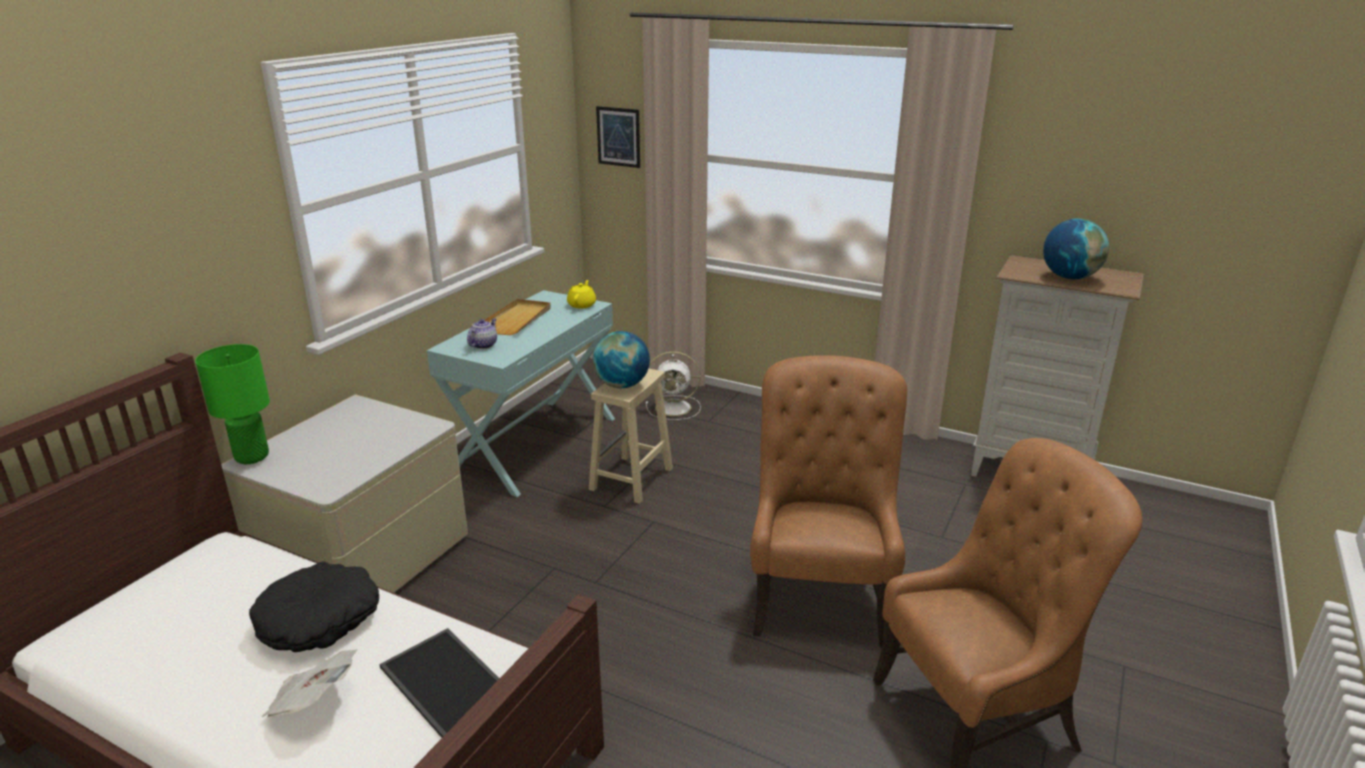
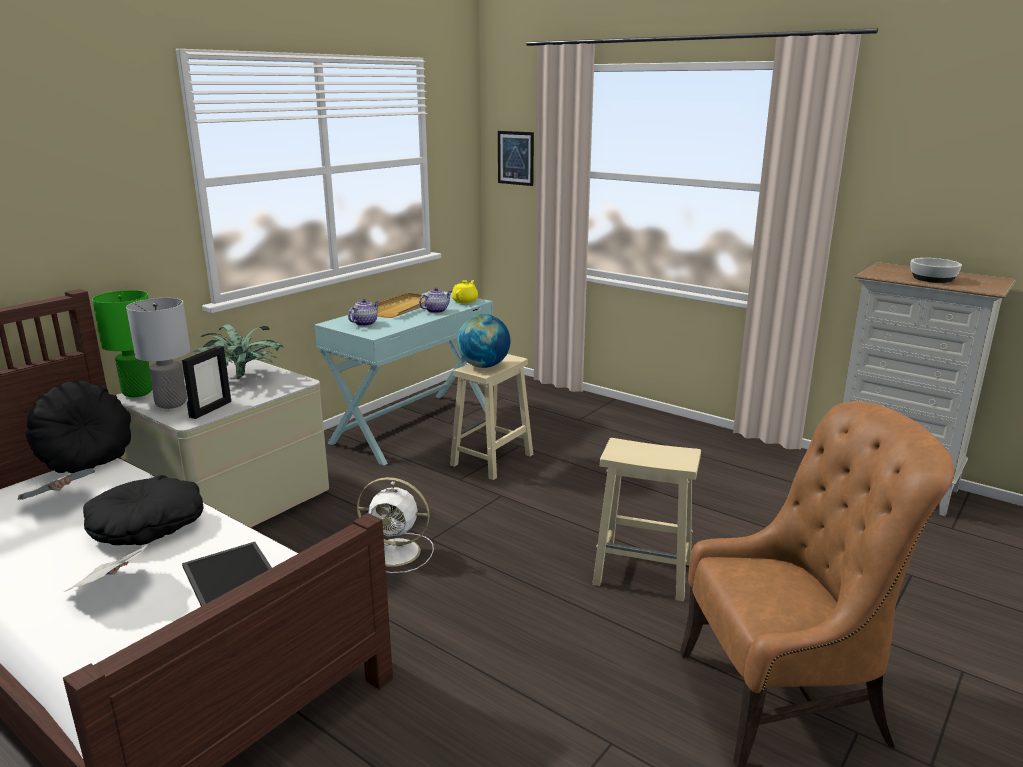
camera: 10 degrees right, 5 degrees down
white fan [646,351,701,420] -> white fan moved to [357,477,434,573]
brown chair [750,355,907,648] -> beige stool [592,438,701,602]
globe [1043,218,1109,279] -> bowl [910,258,962,283]
none -> newspaper [18,468,95,500]
none -> black pillow [26,381,131,473]
none -> grey table lamp [126,298,191,409]
none -> picture frame [182,346,231,419]
none -> potted plant [194,324,284,379]
none -> teapot [419,288,452,313]

